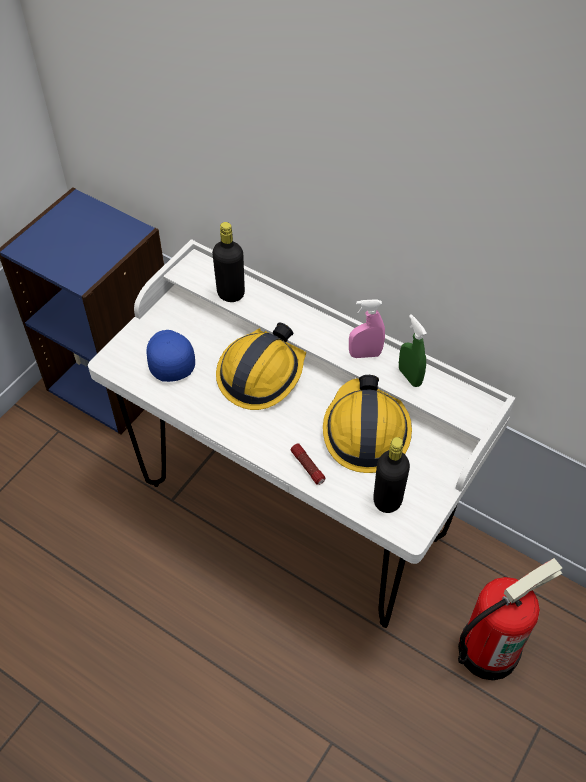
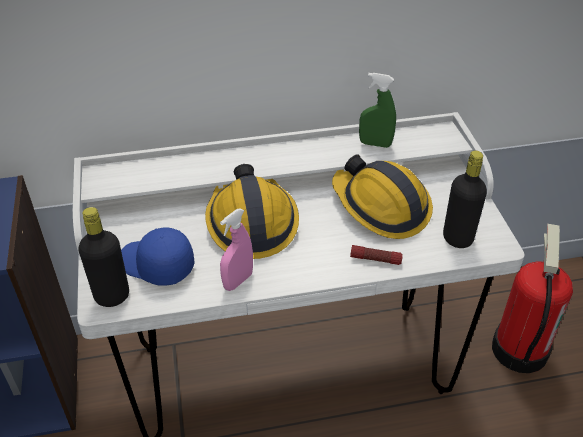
camera: 45 degrees left, 10 degrees down
black bottle [212,222,245,302] -> black bottle moved to [79,207,129,307]
pink spray bottle [349,299,385,358] -> pink spray bottle moved to [220,208,253,291]

